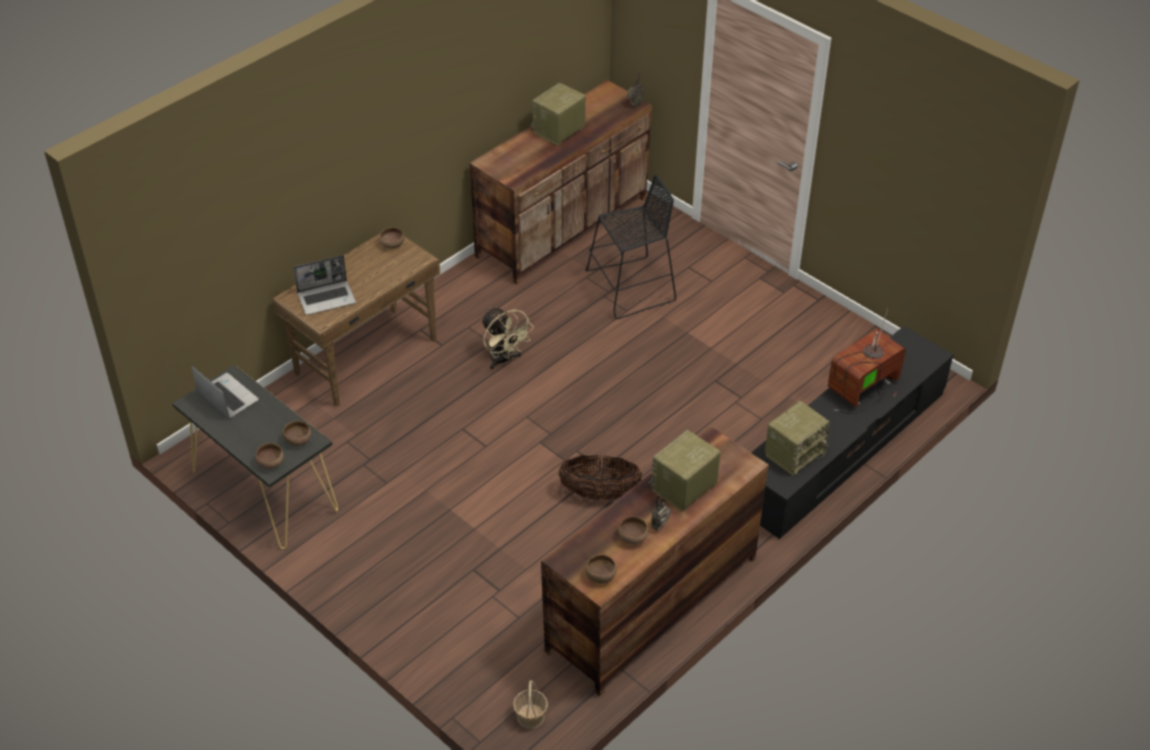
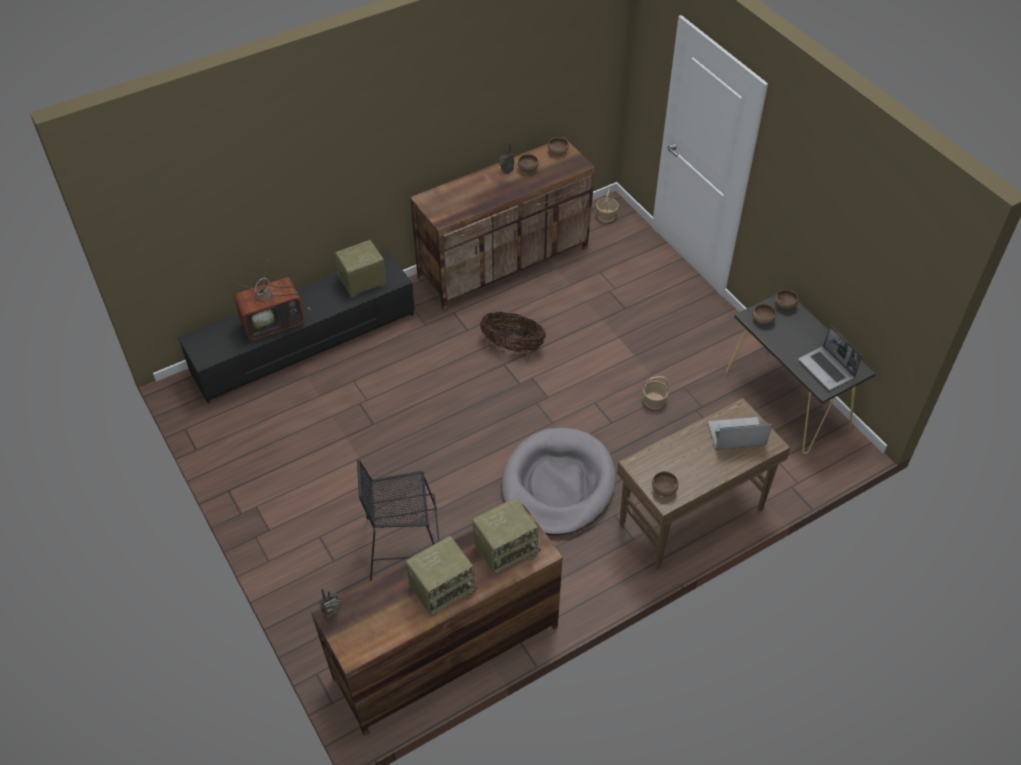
camera: 165 degrees left, 5 degrees up
beige fan [481,307,534,370] -> grey dog bed [502,428,616,536]
radio [648,430,721,512] -> radio moved to [472,497,541,575]
none -> basket [643,376,669,410]

